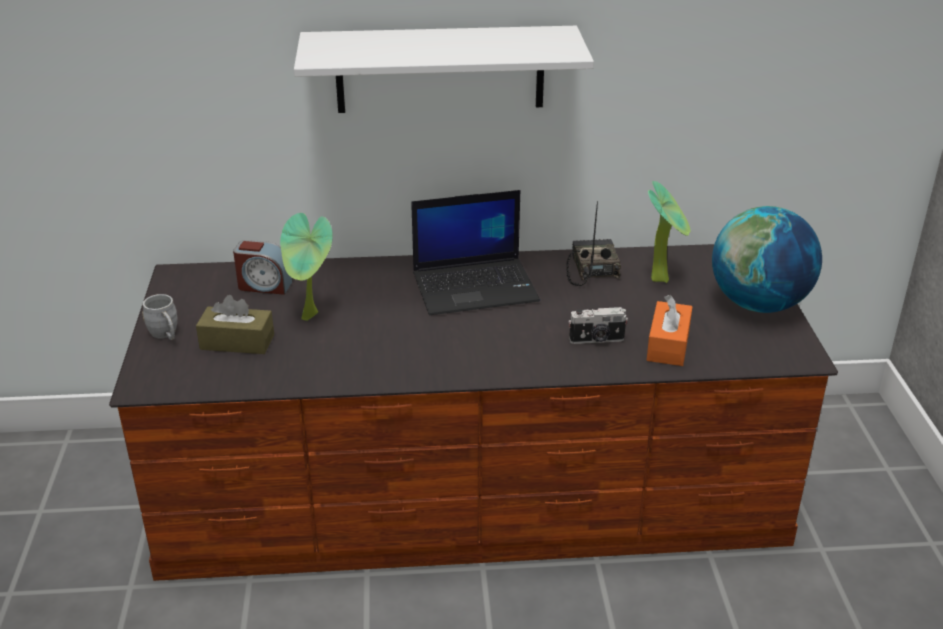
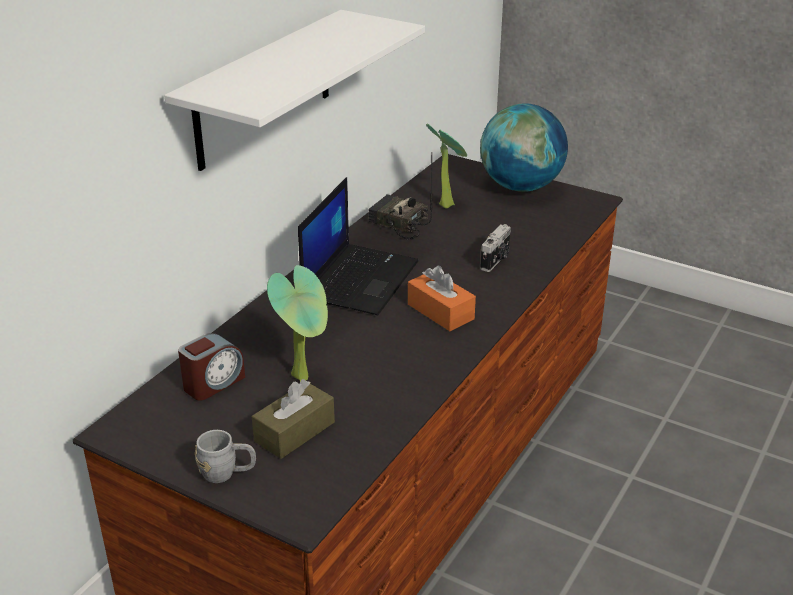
camera: 55 degrees left, 0 degrees up
orange tissue box [647,295,693,366] -> orange tissue box moved to [408,266,476,331]

